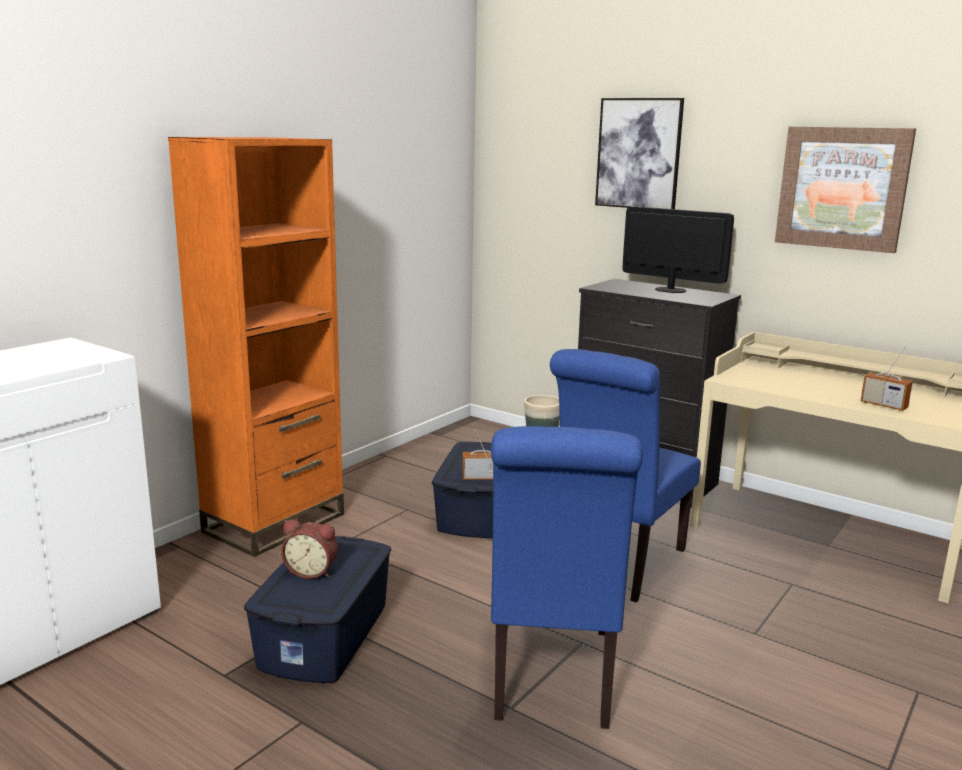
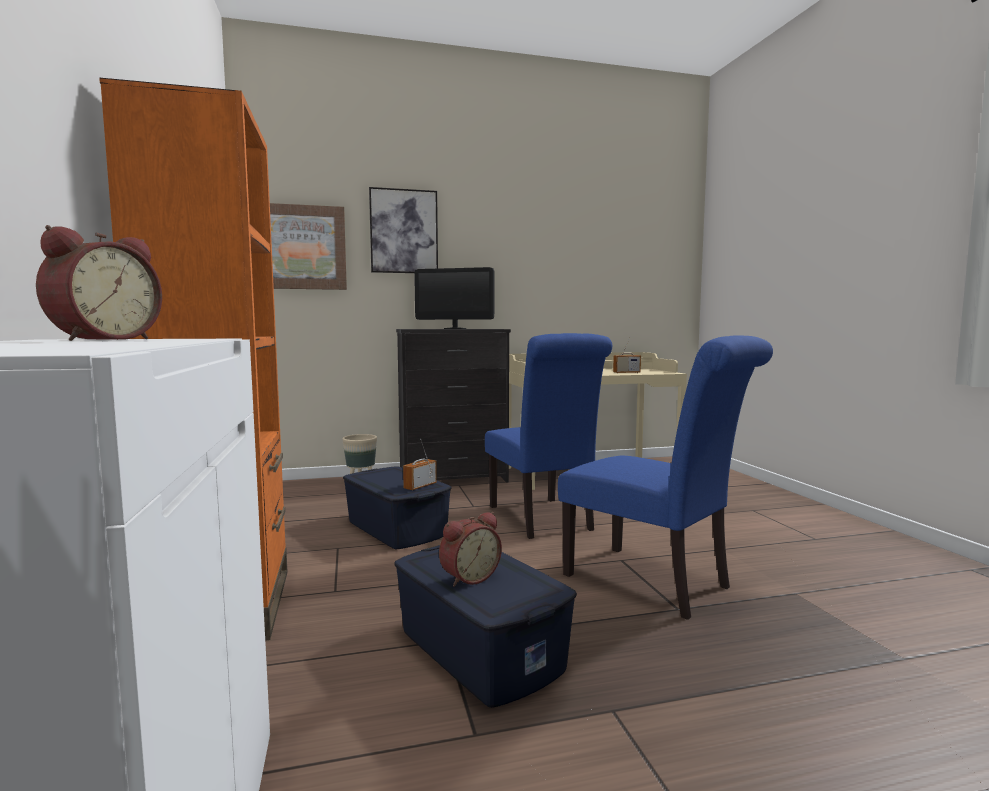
camera: 50 degrees left, 10 degrees down
monitor [623,206,734,293] -> monitor turned 150 degrees counterclockwise [414,267,494,329]
picture [775,127,916,253] -> picture moved to [270,203,347,290]
none -> alarm clock [36,225,162,341]

